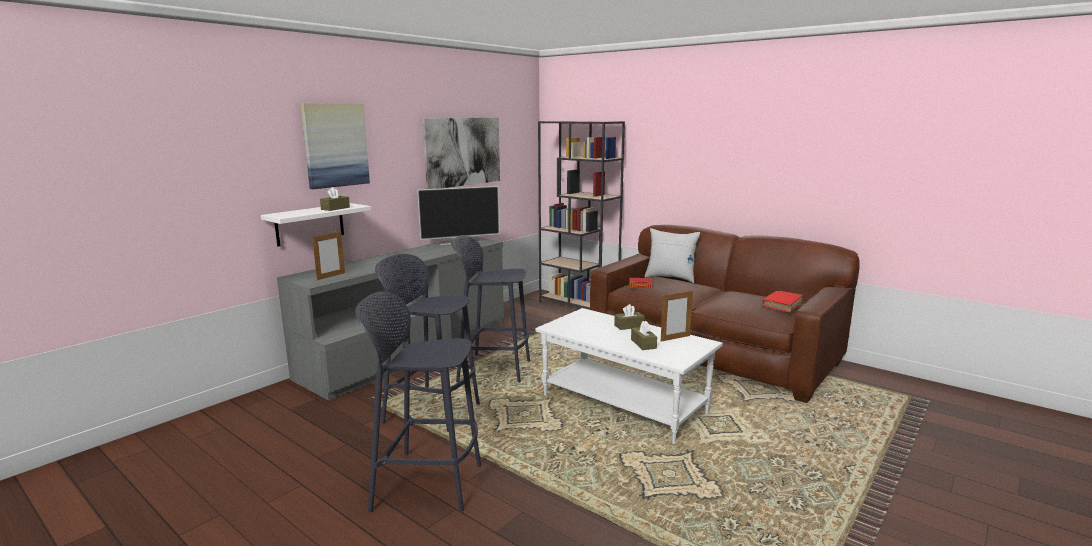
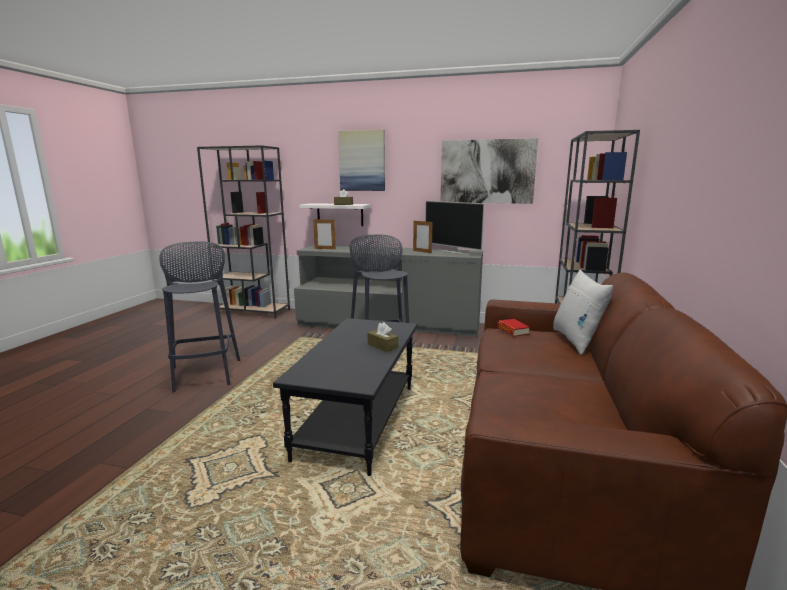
camera: 65 degrees right, 0 degrees up
grey stool [375,254,480,432] -> none
white coffee table [535,308,723,444] -> black coffee table [273,318,418,476]
brown tissue box [631,321,657,350] -> none
picture frame [661,291,693,341] -> picture frame moved to [413,221,433,253]
red book [762,291,803,313] -> none
none -> bookcase [197,145,290,319]

